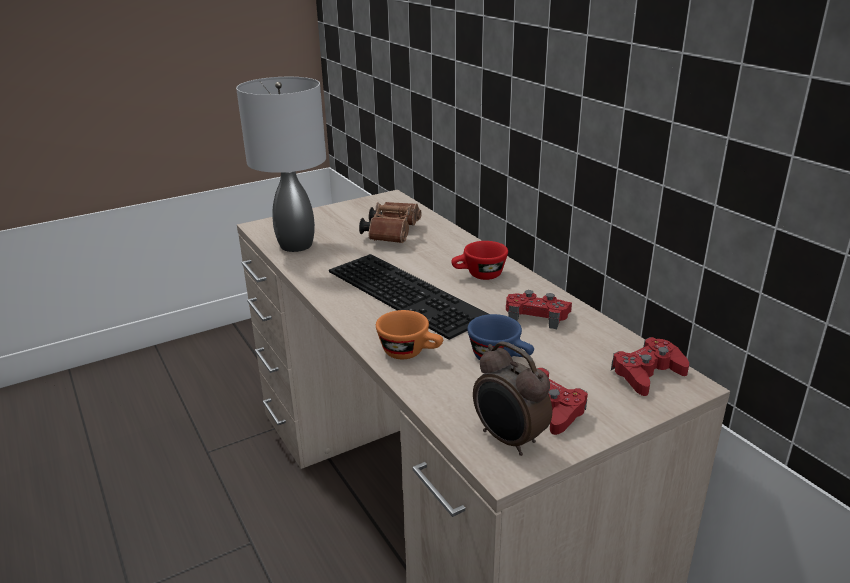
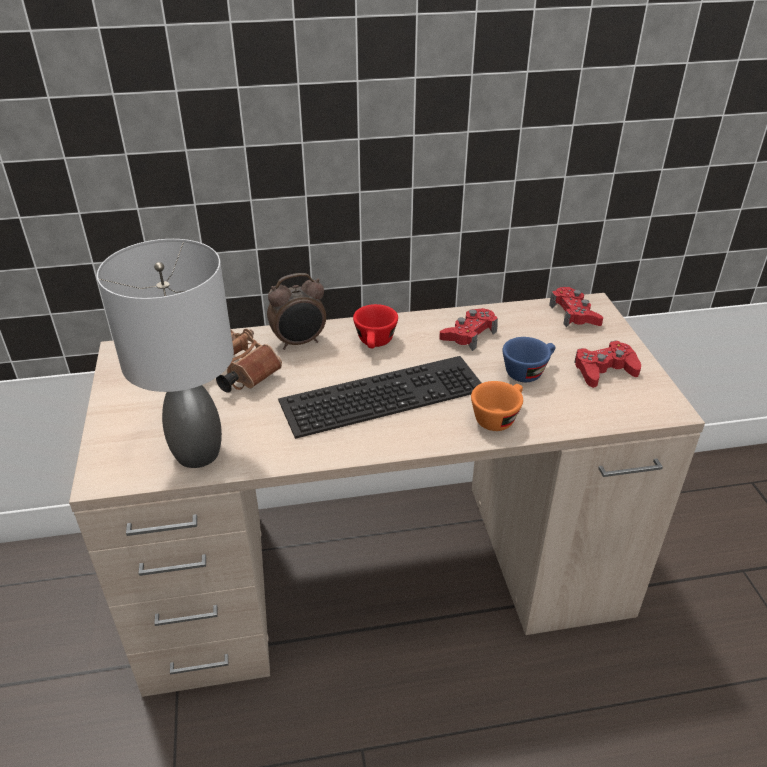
camera: 70 degrees left, 10 degrees up
alarm clock [473,341,552,456] -> alarm clock moved to [267,273,326,350]

